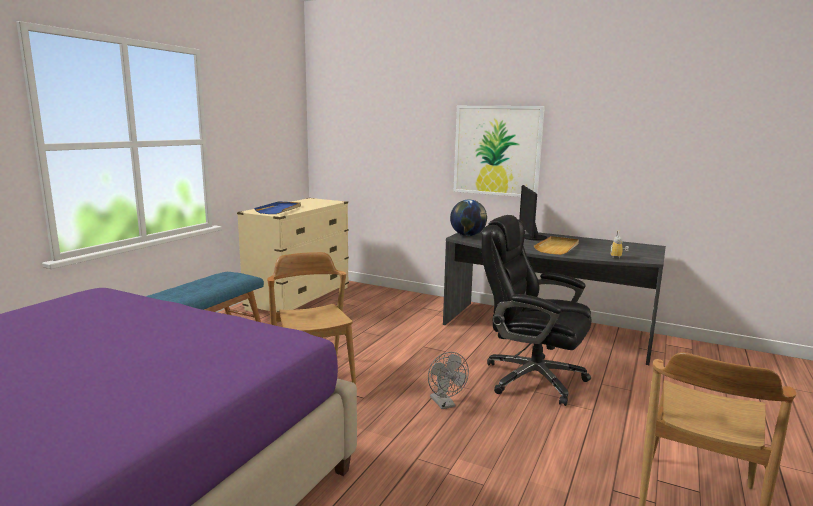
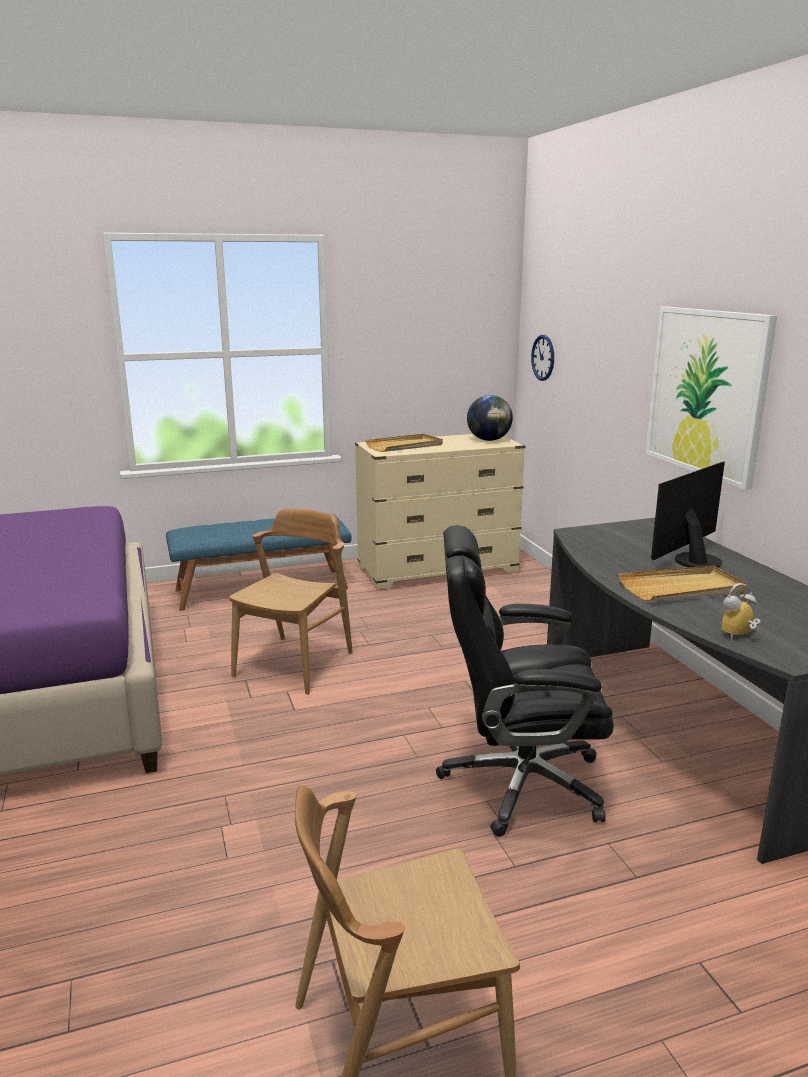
camera: 45 degrees right, 5 degrees up
blue tray [254,201,301,214] -> beige tray [365,434,443,452]
grey fan [428,352,469,409] -> none
globe [450,200,487,236] -> globe moved to [467,395,513,441]
black office chair [482,215,591,406] -> black office chair turned 75 degrees counterclockwise [436,525,614,837]
none -> wall clock [531,335,554,381]

